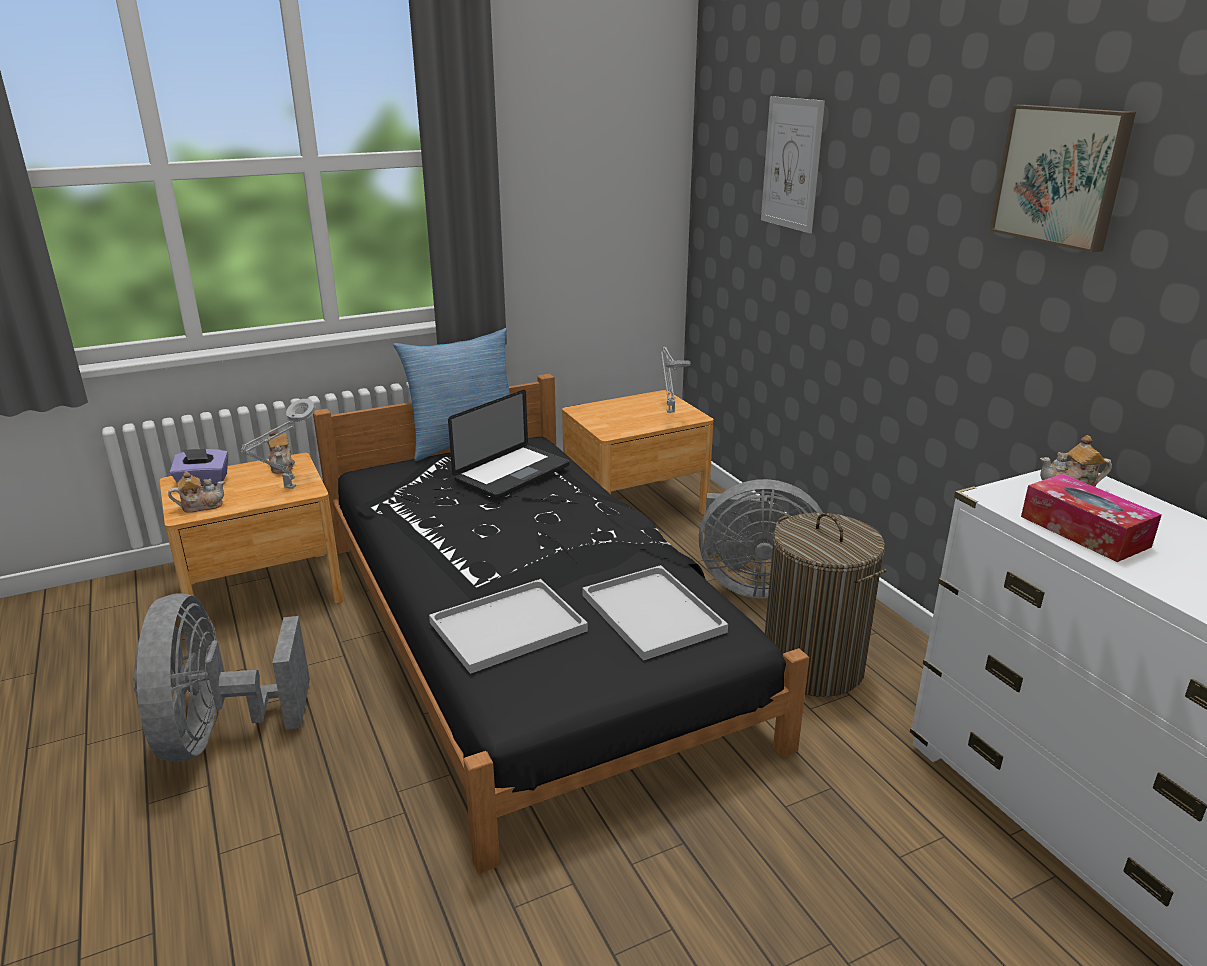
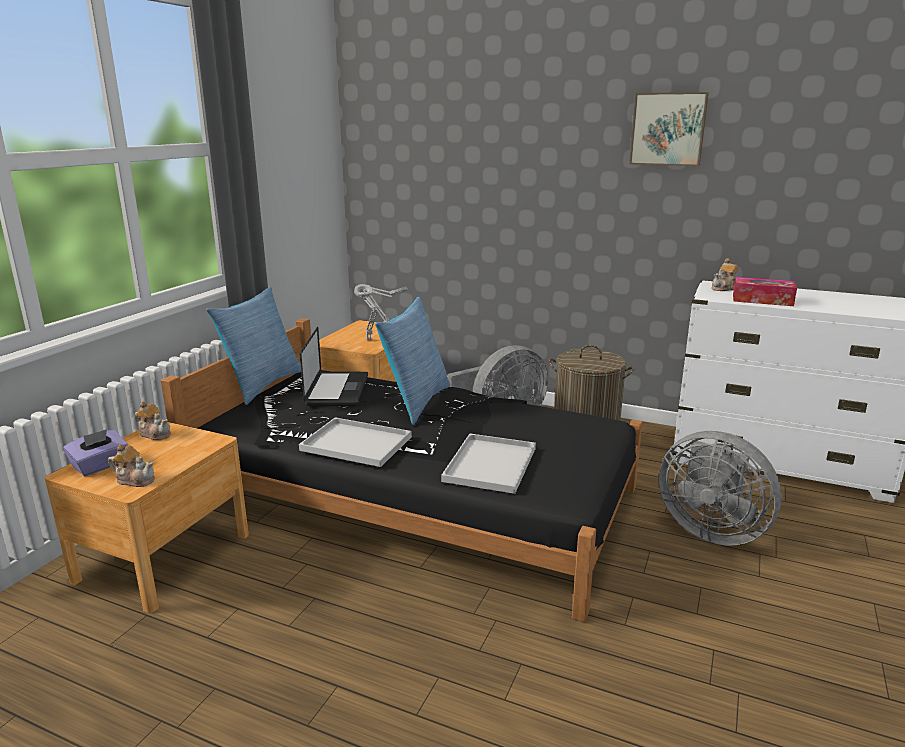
camera: 40 degrees left, 5 degrees down
grey fan [133,593,310,761] -> grey fan moved to [659,431,782,545]
teapot [168,471,225,513] -> teapot turned 75 degrees clockwise [108,444,155,487]
grey table lamp [241,399,315,489] -> grey table lamp moved to [354,284,378,340]
white tray [582,565,728,661] -> white tray moved to [299,417,412,467]
picture [761,96,825,233] -> none
none -> pillow [375,297,450,425]

